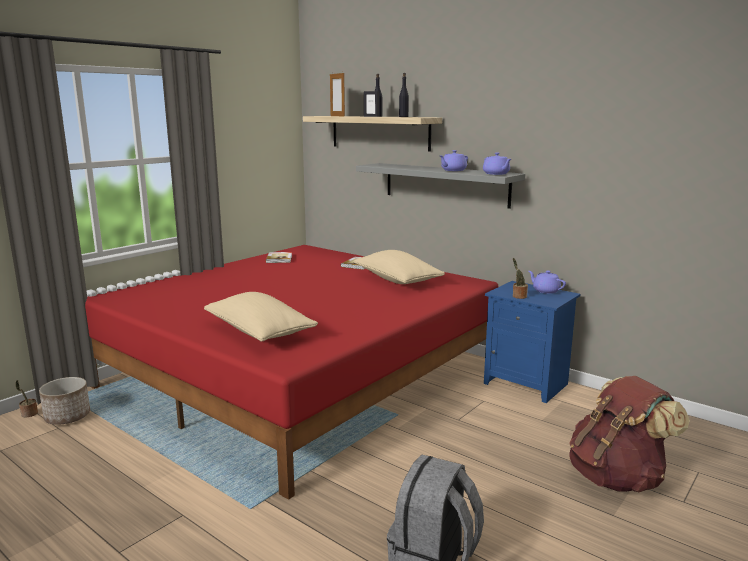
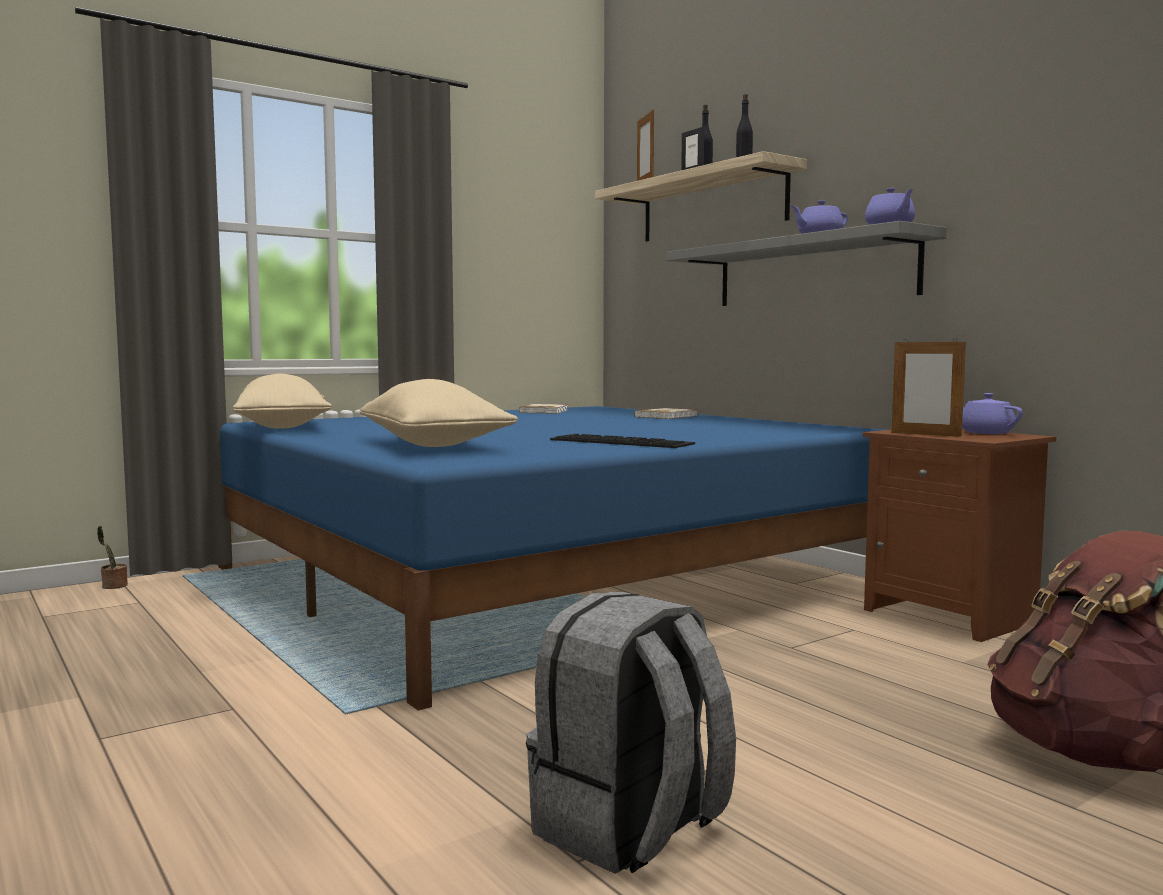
camera: 15 degrees right, 10 degrees down
planter [39,377,90,425] -> none
red bed [85,245,499,500] -> blue bed [218,406,884,711]
beige pillow [354,250,445,284] -> beige pillow moved to [233,374,332,429]
blue nightstand [484,281,580,403] -> brown nightstand [863,429,1056,642]
potted plant [513,258,528,299] -> picture frame [892,338,966,437]
none -> keyboard [550,434,695,448]

